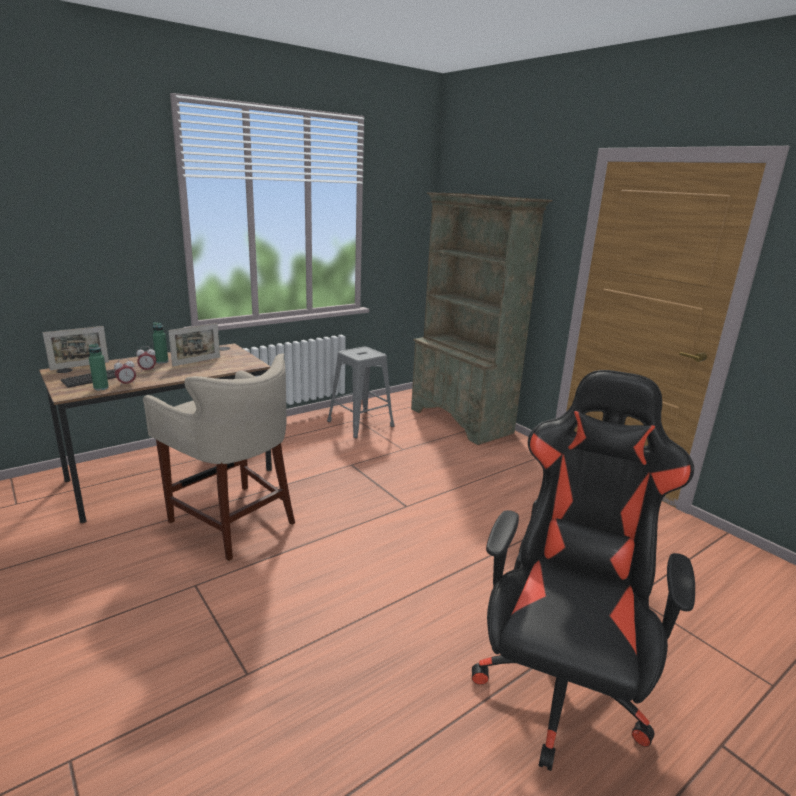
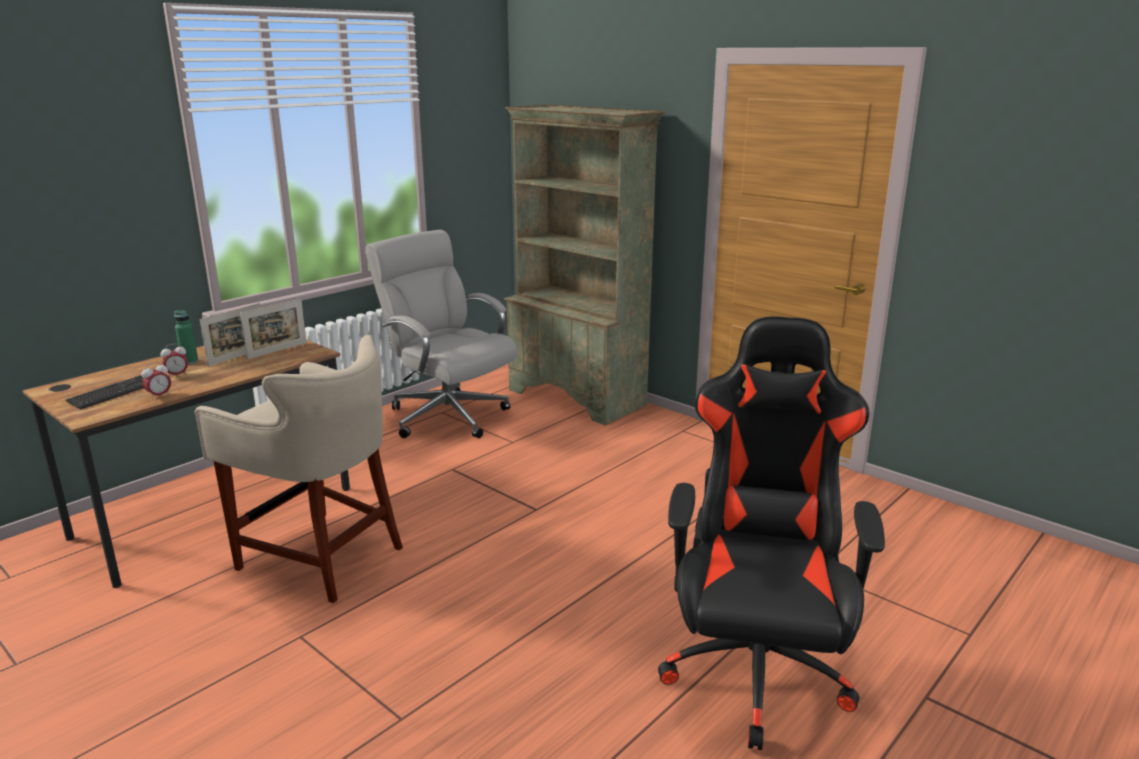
camera: 10 degrees left, 0 degrees up
picture frame [43,326,109,370] -> picture frame moved to [240,299,307,359]
green bottle [89,344,109,390] -> none
grey stool [327,347,395,438] -> grey office chair [365,230,518,438]

